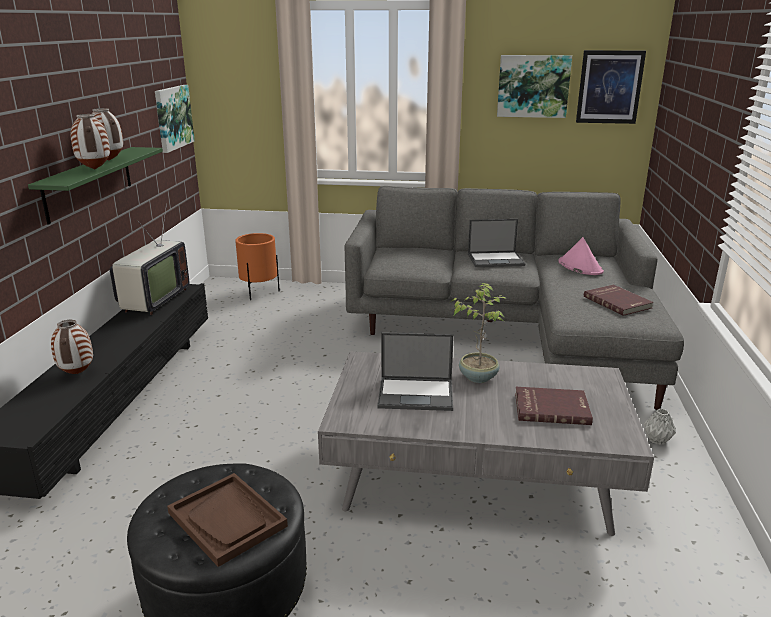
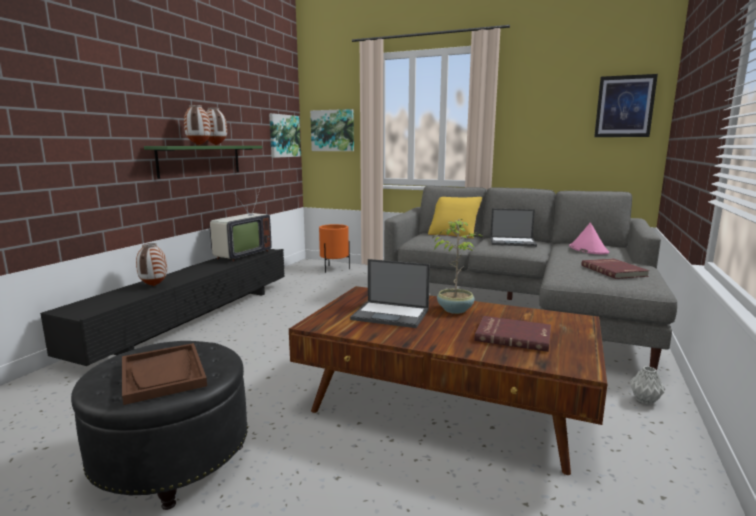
camera: 15 degrees right, 10 degrees down
grey coffee table [318,351,654,536] -> brown coffee table [289,286,608,475]
picture [497,55,572,118] -> picture moved to [310,109,354,151]
none -> yellow pillow [428,197,482,239]

